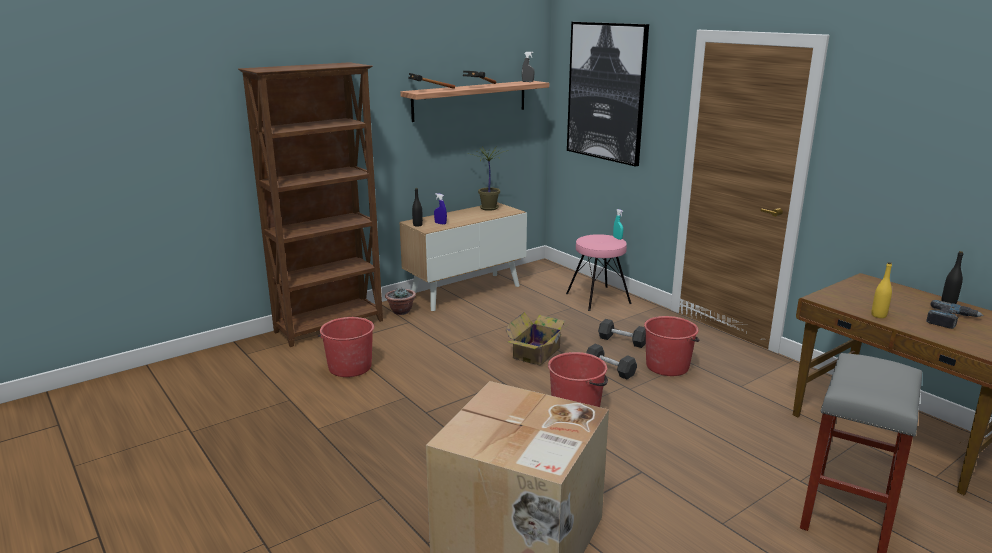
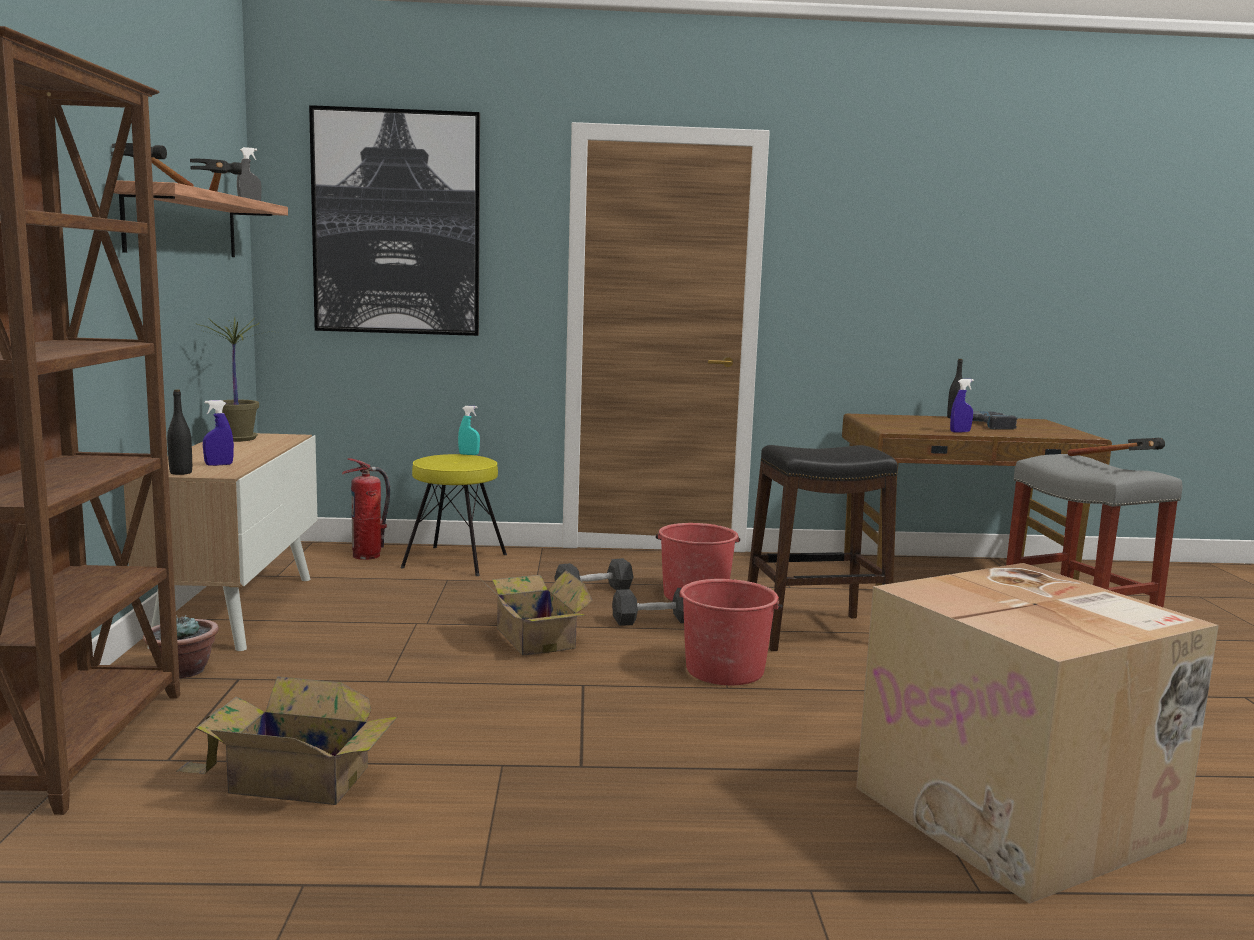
camera: 55 degrees left, 10 degrees down
red bucket [318,317,375,377] -> cardboard box [176,676,397,805]
pink stool [566,234,631,311] -> yellow stool [401,454,507,576]
yellow bottle [871,262,892,318] -> blue spray bottle [950,379,974,432]
none -> fire extinguisher [342,458,390,560]
none -> black stool [748,445,898,651]
none -> hammer [1068,438,1165,456]

